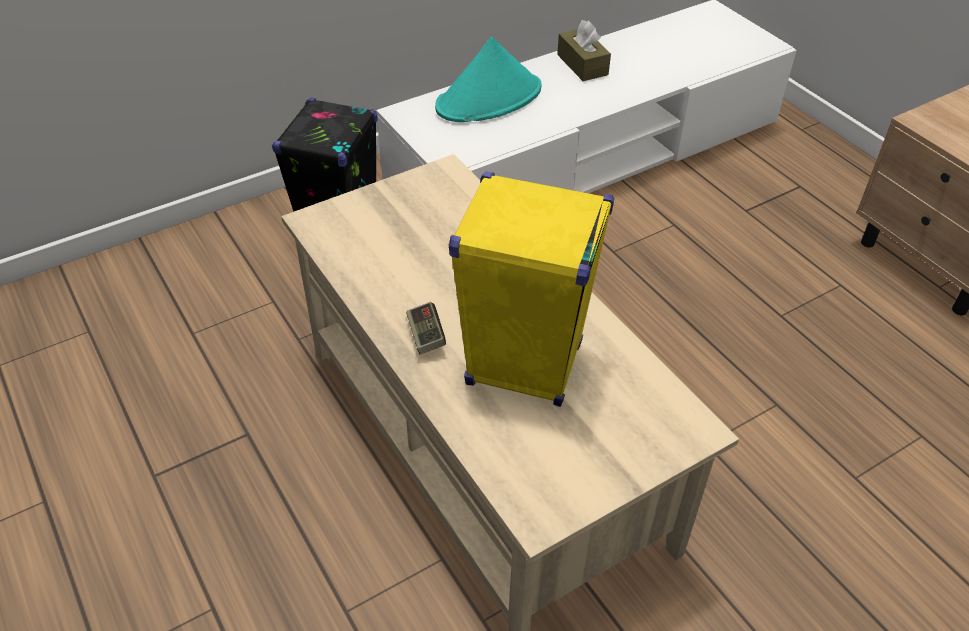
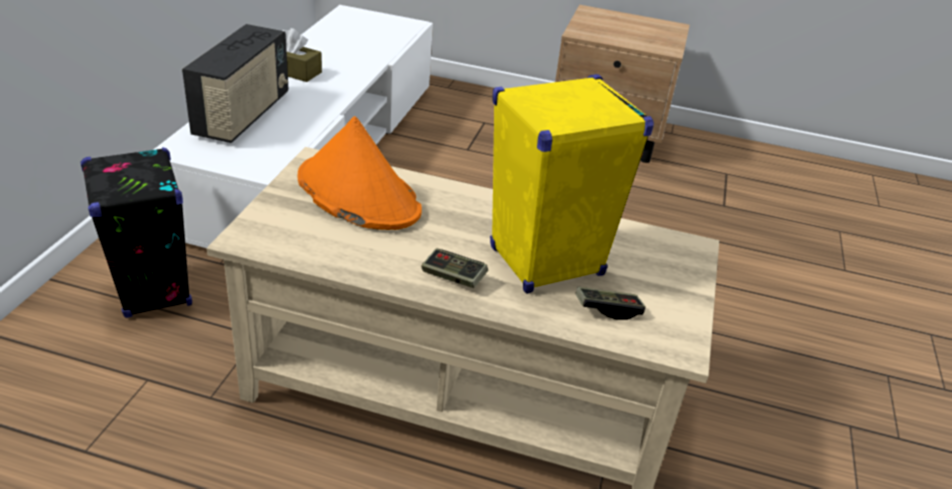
camera: 45 degrees left, 10 degrees down
turquoise hat [435,37,542,122] -> radio [182,24,288,143]
none -> orange hat [298,116,422,230]
none -> game controller [575,287,646,320]

